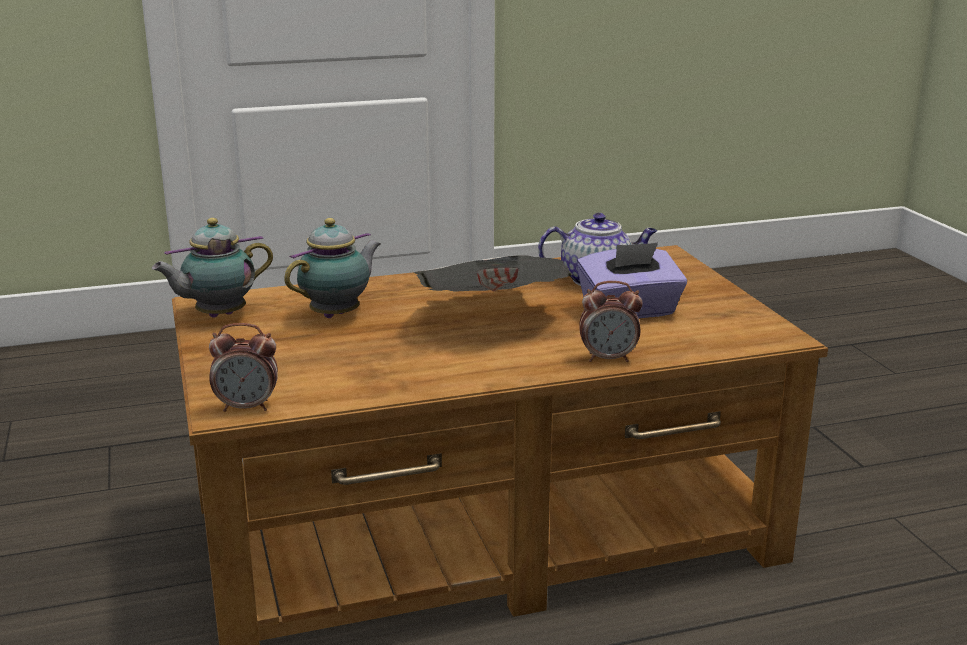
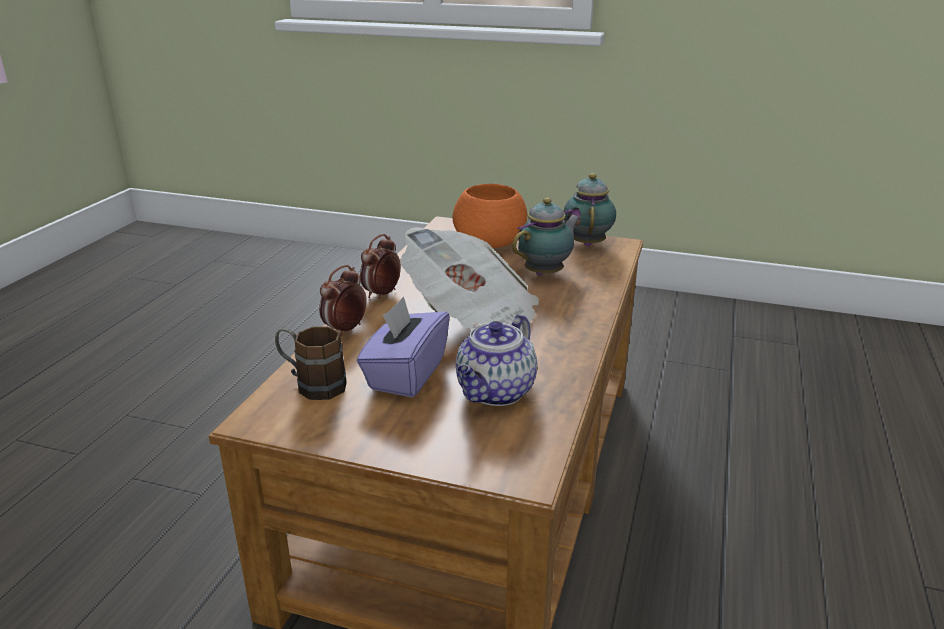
camera: 125 degrees right, 5 degrees up
alarm clock [209,323,278,412] -> alarm clock moved to [360,234,401,299]
teapot [284,218,380,318] -> teapot turned 120 degrees counterclockwise [512,197,580,276]
none -> brown mug [275,326,347,400]
none -> orange bowl [453,184,527,248]

